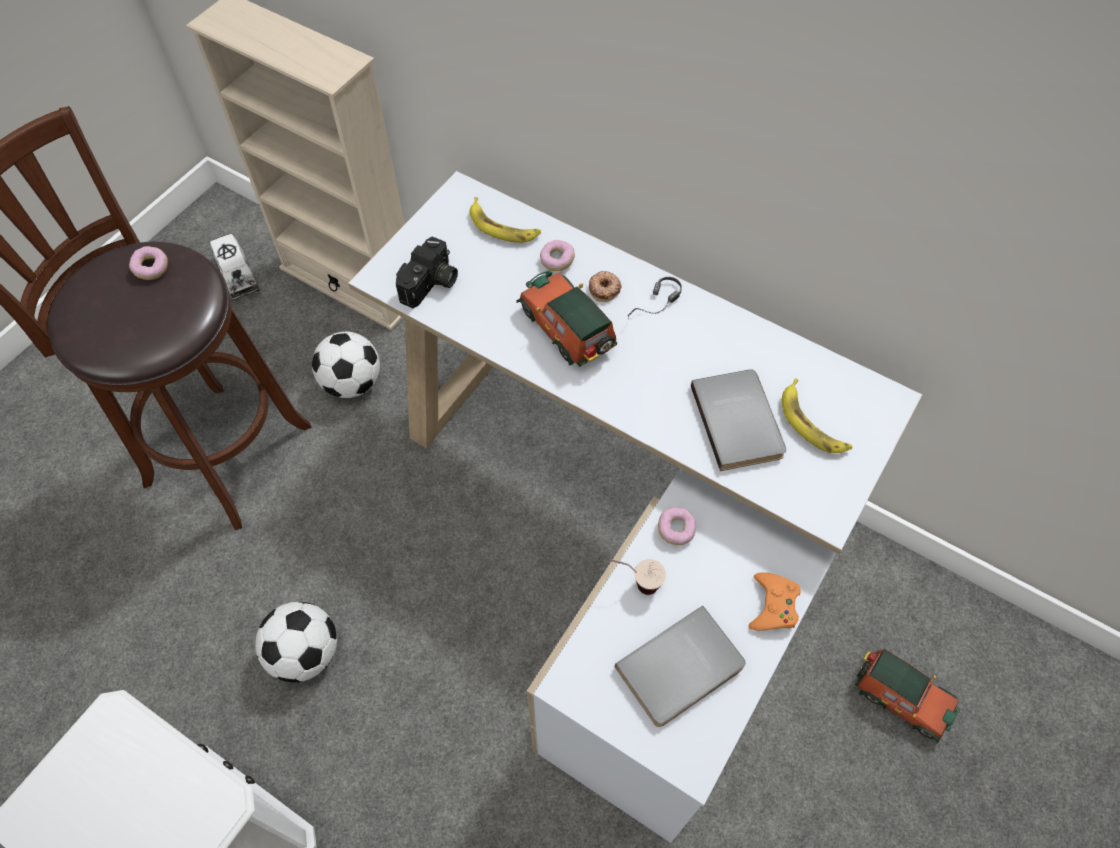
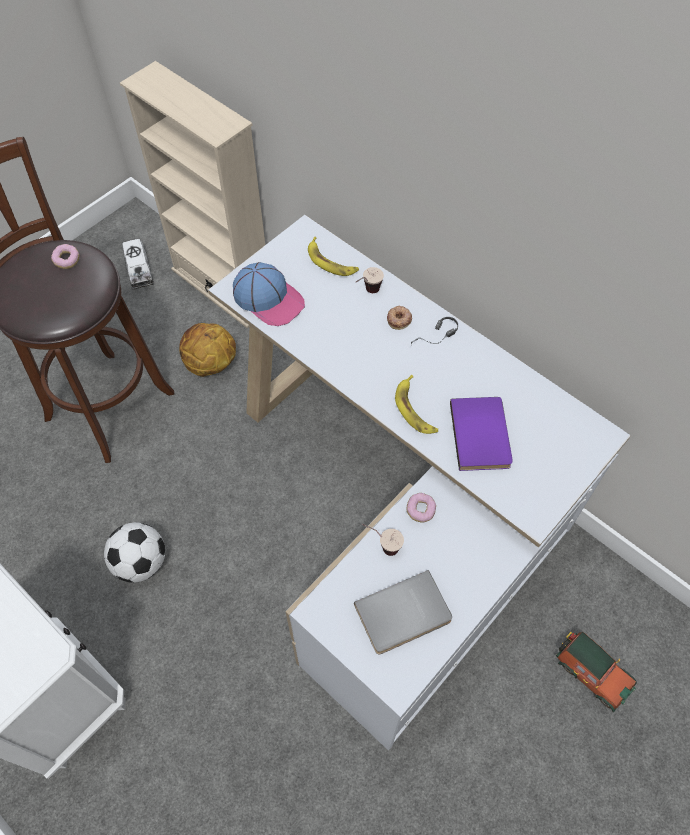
camera: 10 degrees right, 0 degrees up
football [312,332,380,398] -> basketball [179,323,236,377]
camera [396,236,458,308] -> cap [233,262,305,326]
toy car [516,270,617,367] -> none
donut [540,240,575,271] -> cup [356,267,384,293]
grey book [691,369,786,471] -> purple book [450,397,513,471]
orange game controller [748,572,801,631] -> none
banana [782,378,852,453] -> banana moved to [395,375,438,434]

